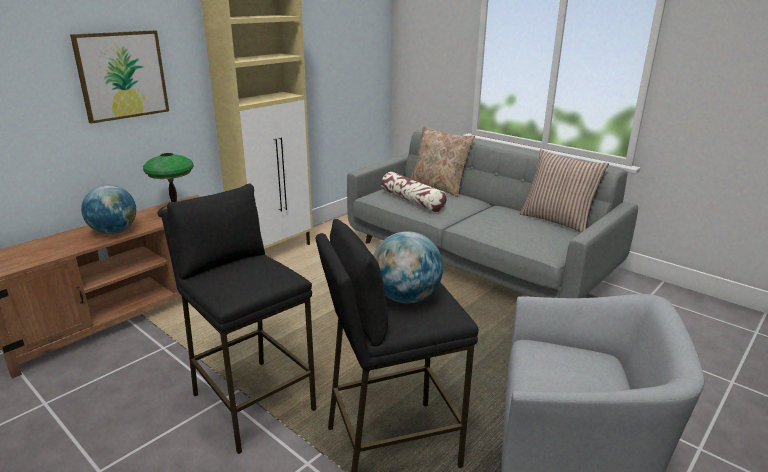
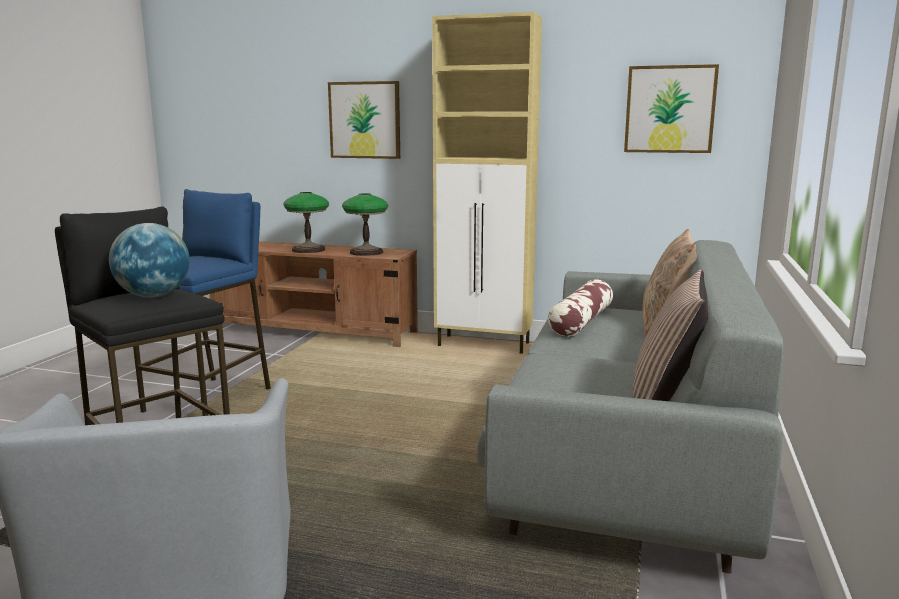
camera: 65 degrees right, 10 degrees down
globe [81,185,136,234] -> table lamp [284,192,329,253]
black stool [161,184,316,454] -> blue stool [133,189,271,416]
none -> picture [624,64,719,153]

